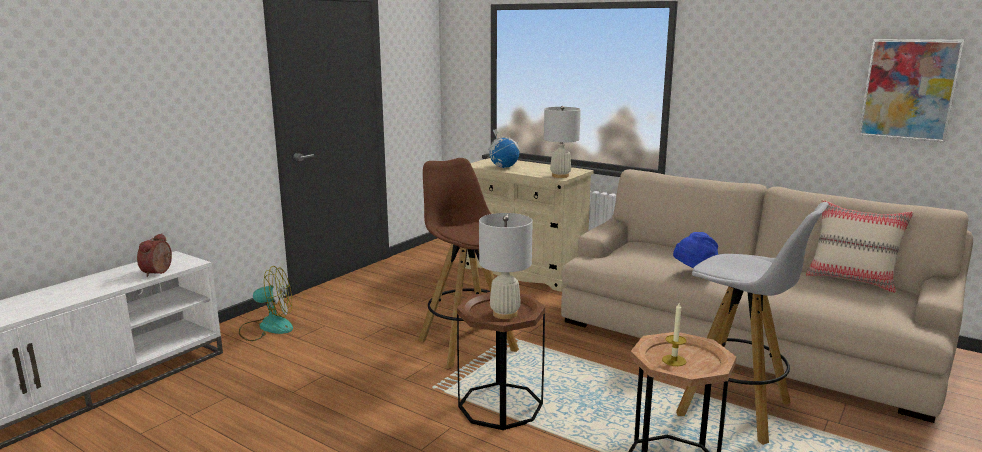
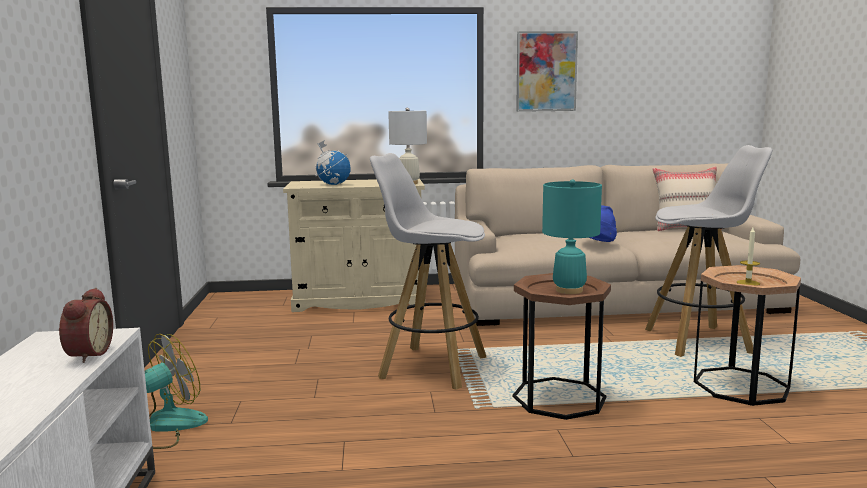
camera: 40 degrees left, 5 degrees down
alarm clock [137,233,172,277] -> alarm clock turned 150 degrees counterclockwise [59,288,113,363]
brown stool [418,158,519,369] -> white stool [370,153,486,390]
white table lamp [479,213,533,319] -> turquoise table lamp [542,179,602,294]
picture [859,39,964,142] -> picture moved to [516,31,578,112]

